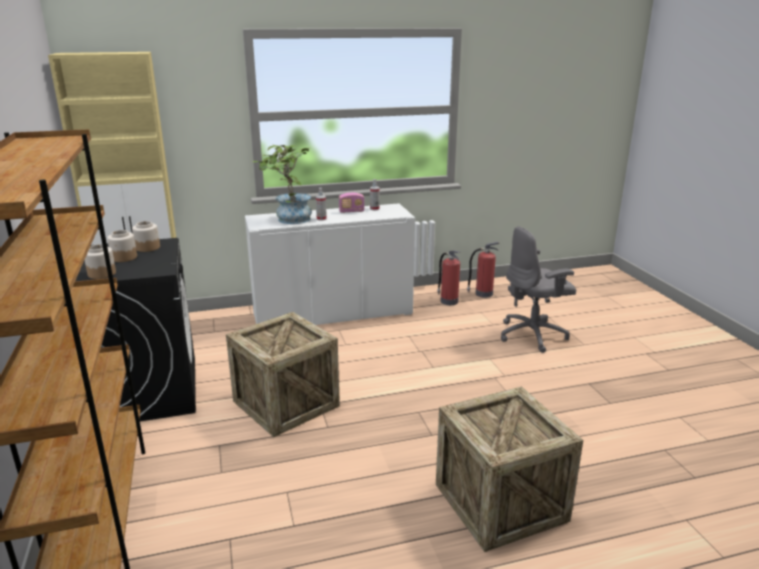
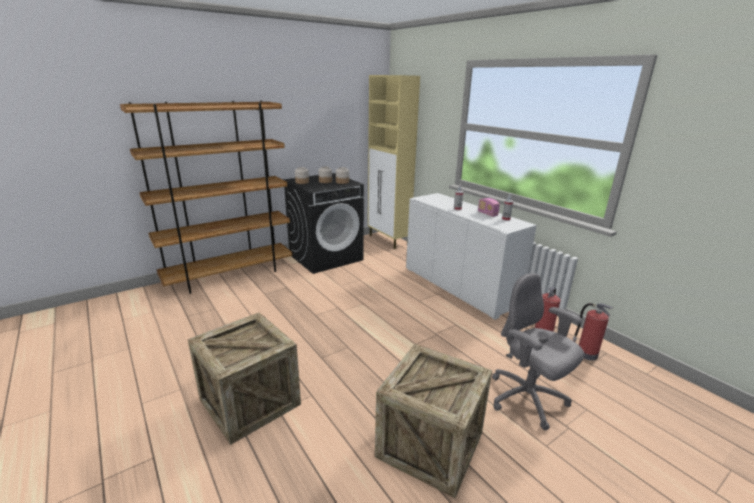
camera: 70 degrees right, 0 degrees up
crate [226,312,340,437] -> crate moved to [375,344,492,498]
potted plant [253,145,312,224] -> none

